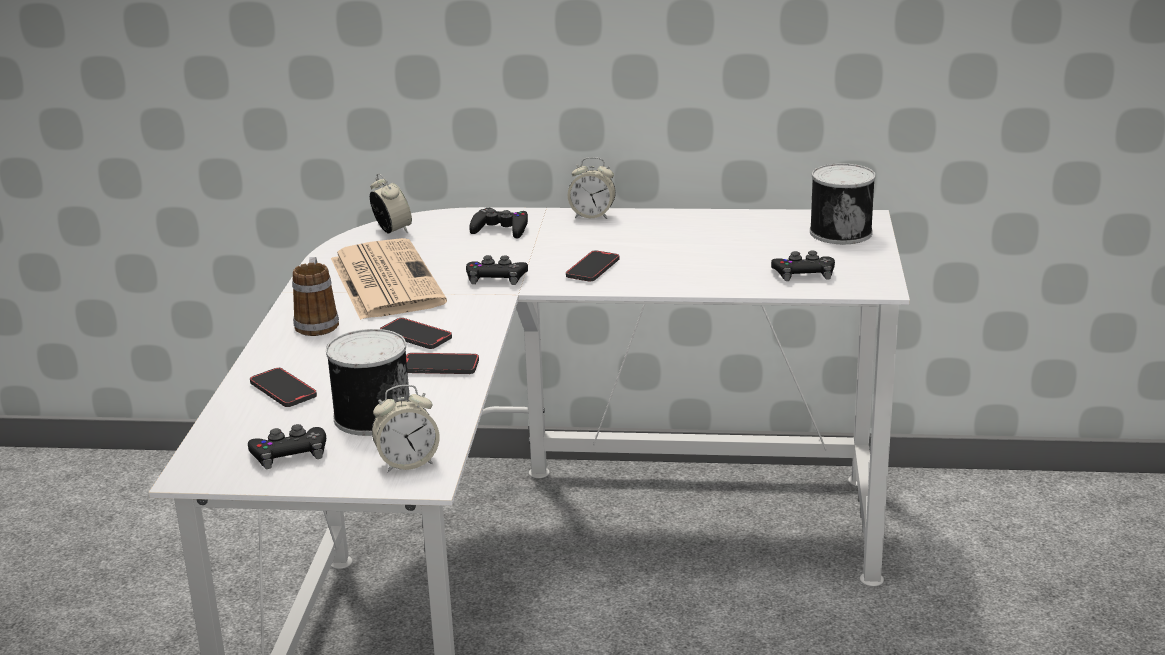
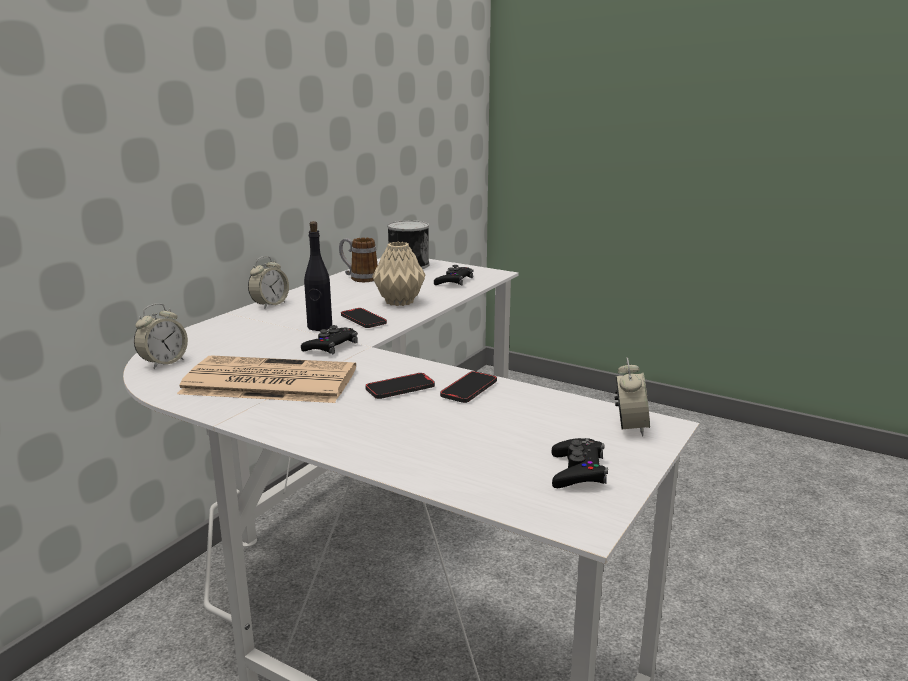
camera: 65 degrees left, 5 degrees down
phone [250,368,317,407] -> none
mug [292,257,339,336] -> mug moved to [339,238,378,282]
can [326,329,410,436] -> none
alarm clock [370,174,412,233] -> alarm clock turned 135 degrees clockwise [134,304,188,369]
black game controller [469,208,528,239] -> none
none -> black bottle [304,221,332,331]
none -> beige vase [372,242,425,306]

